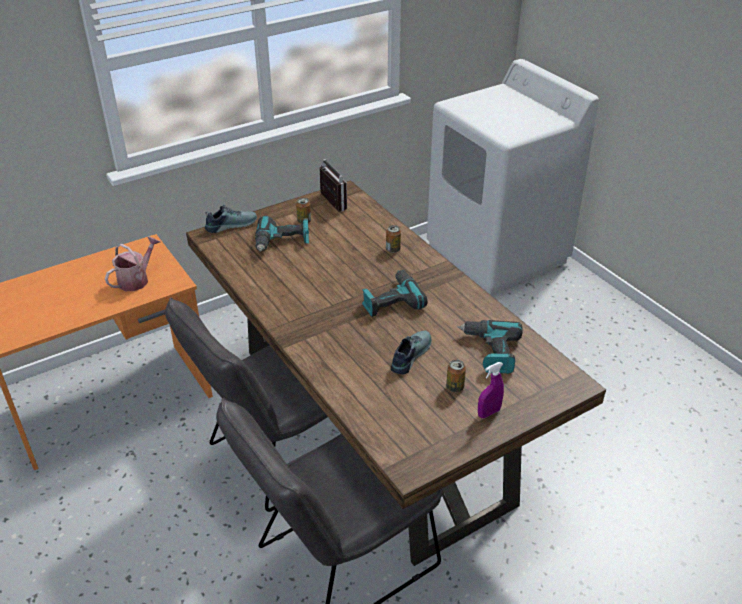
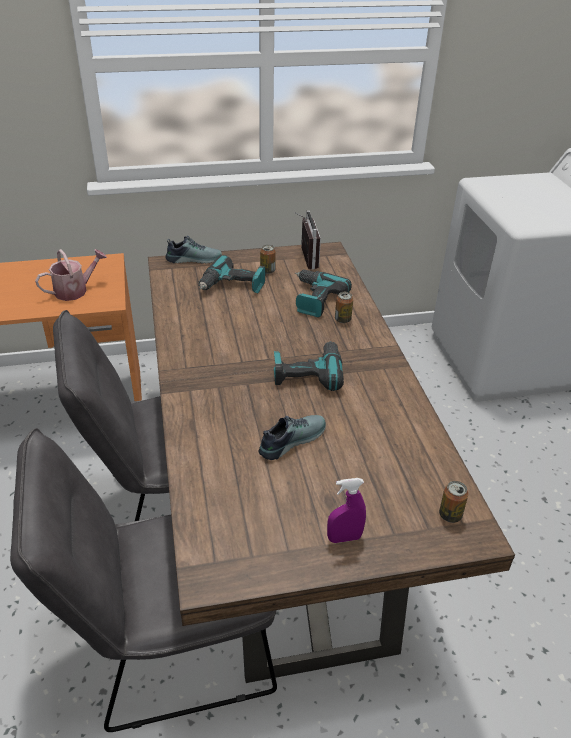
camera: 20 degrees right, 0 degrees up
can [446,360,466,392] -> can moved to [439,481,468,523]
power drill [457,320,523,374] -> power drill moved to [295,269,352,317]

